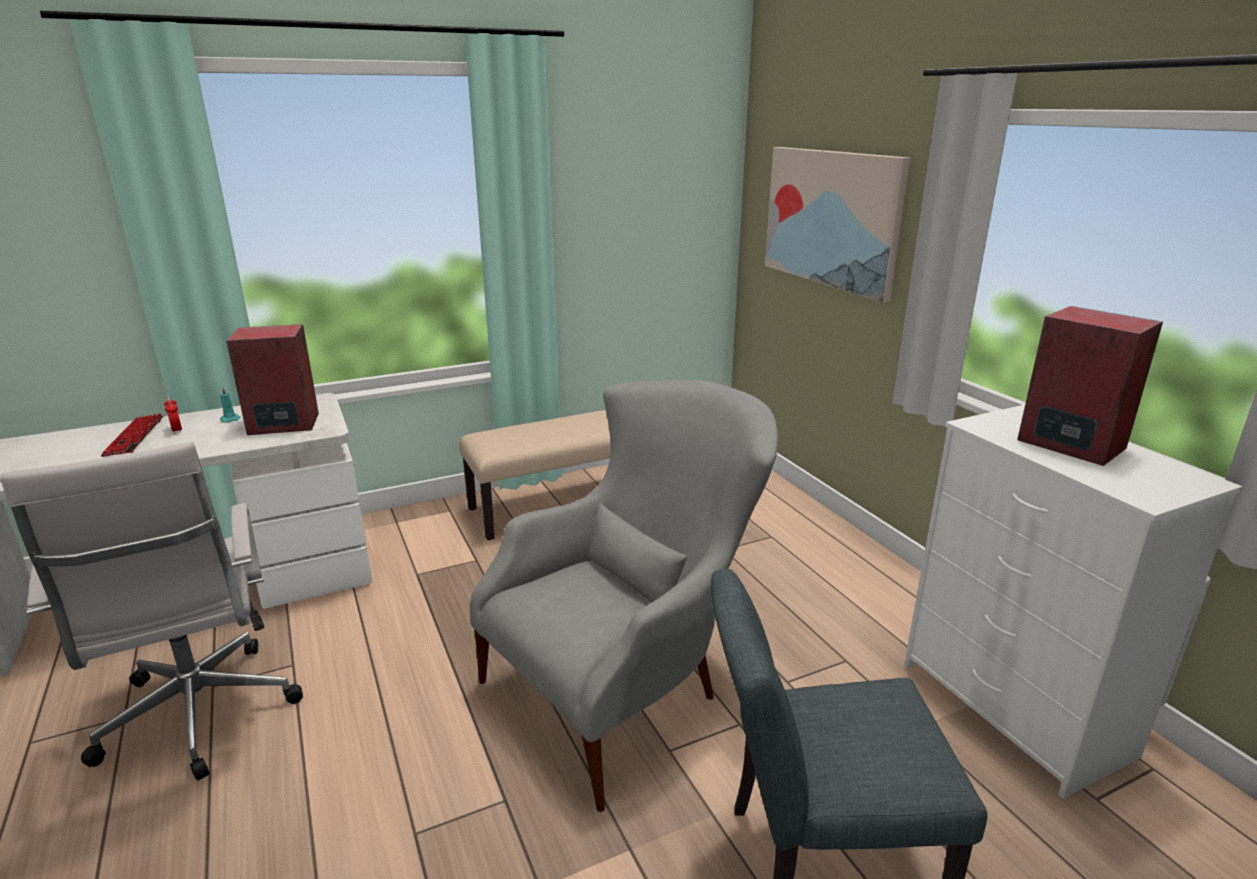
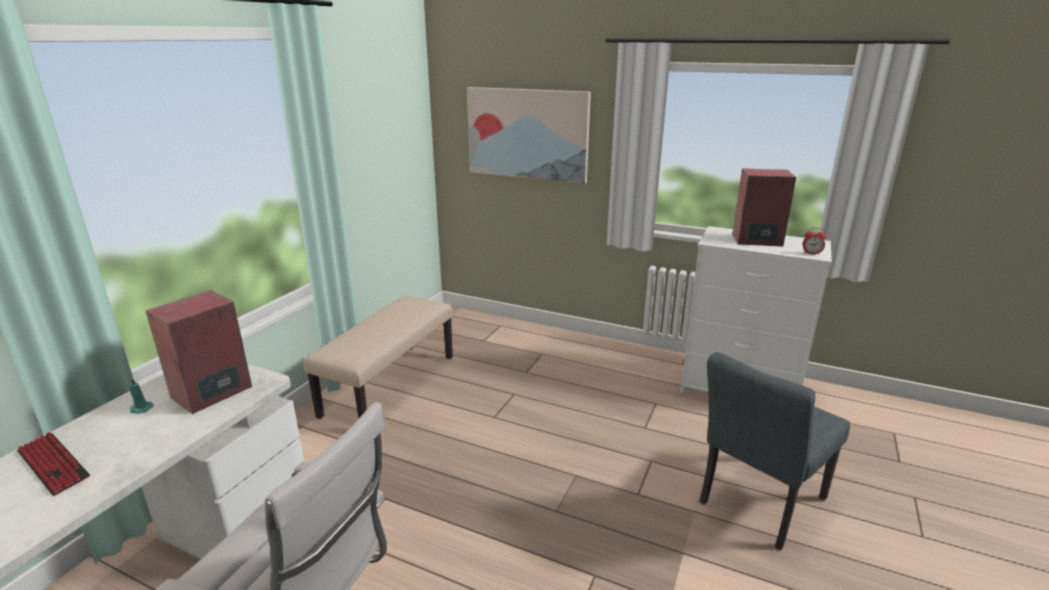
camera: 40 degrees left, 0 degrees up
alarm clock [164,396,182,434] -> alarm clock moved to [802,228,826,255]
grey armchair [470,380,778,812] -> none

